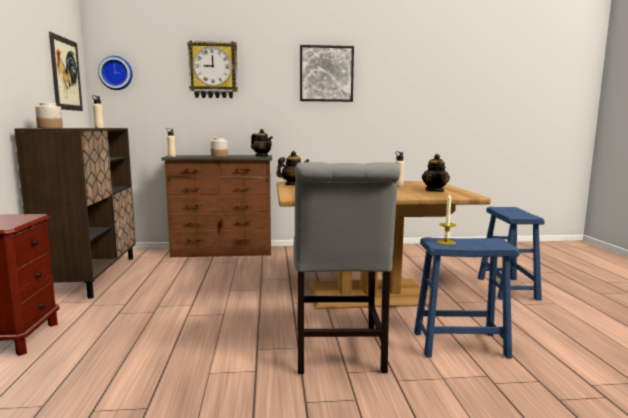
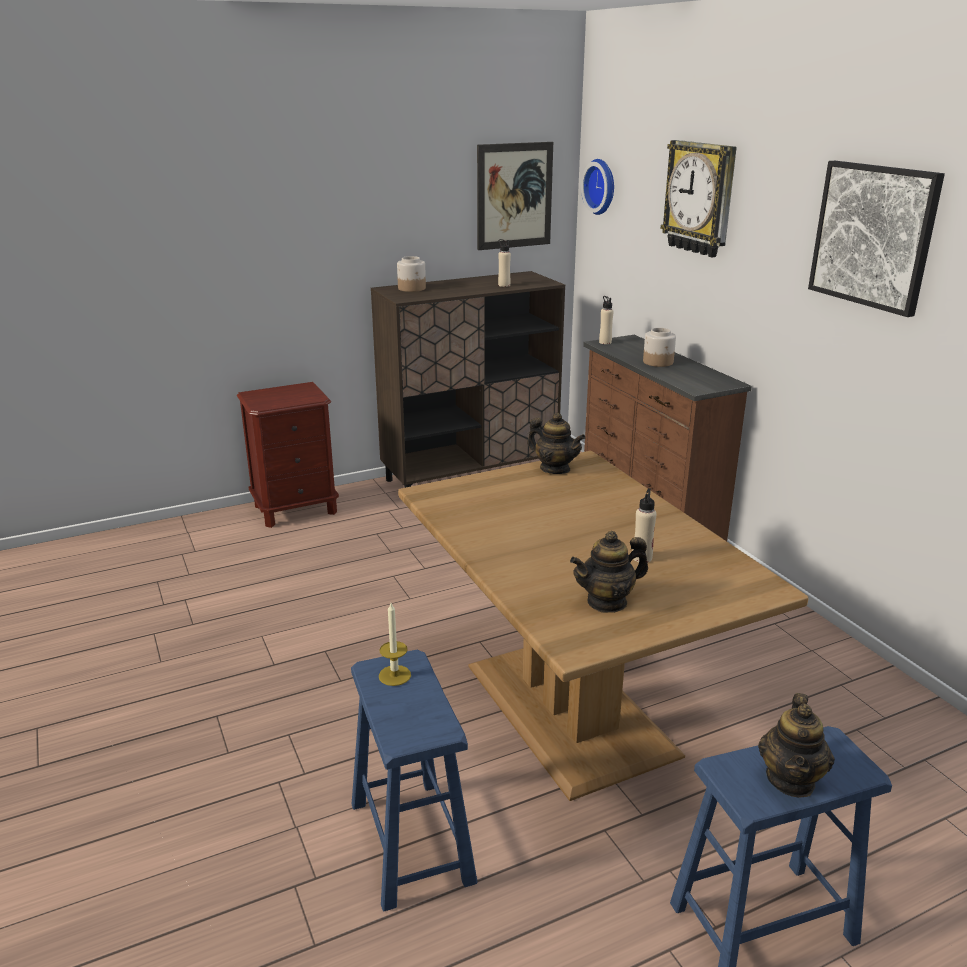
camera: 70 degrees right, 15 degrees up
teapot [251,129,273,156] -> teapot moved to [758,693,835,798]
grey chair [293,162,401,374] -> none

